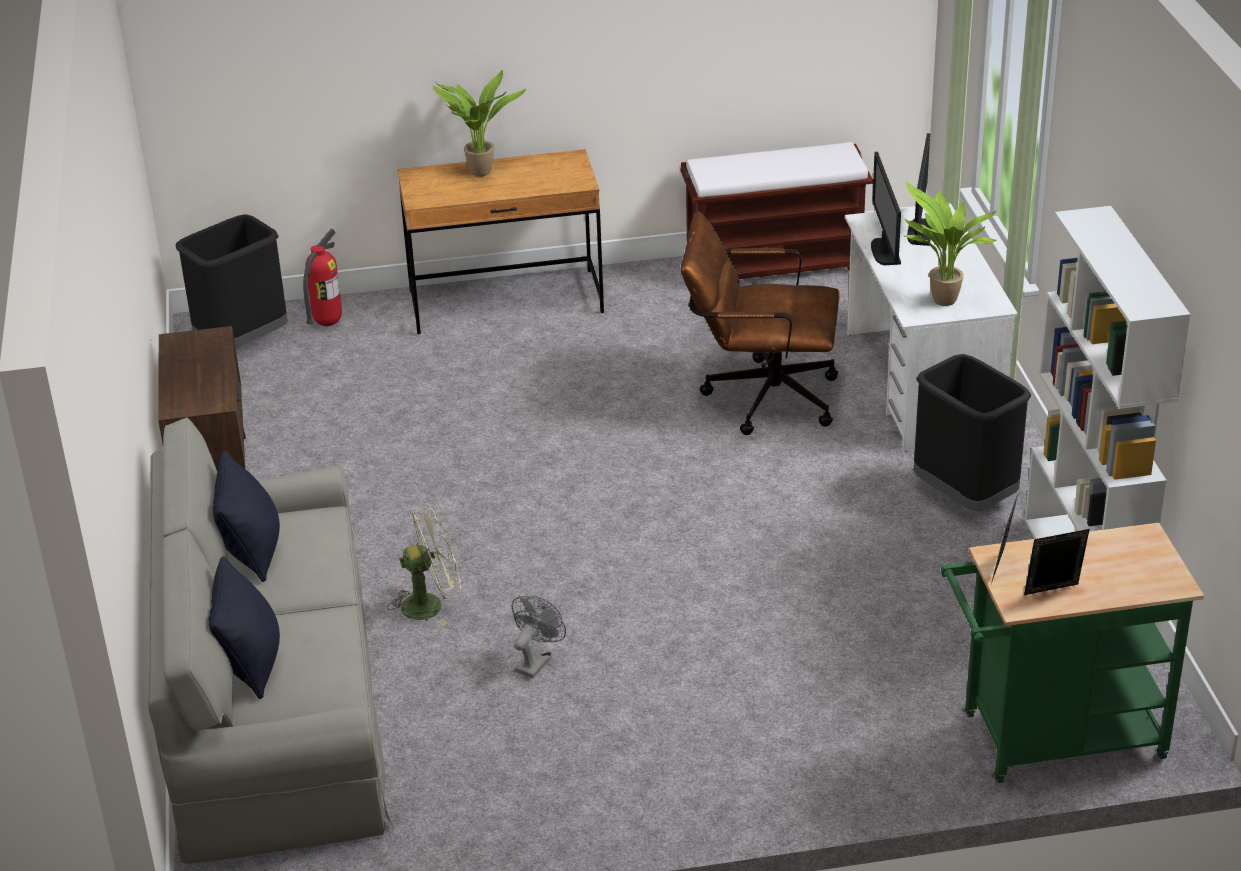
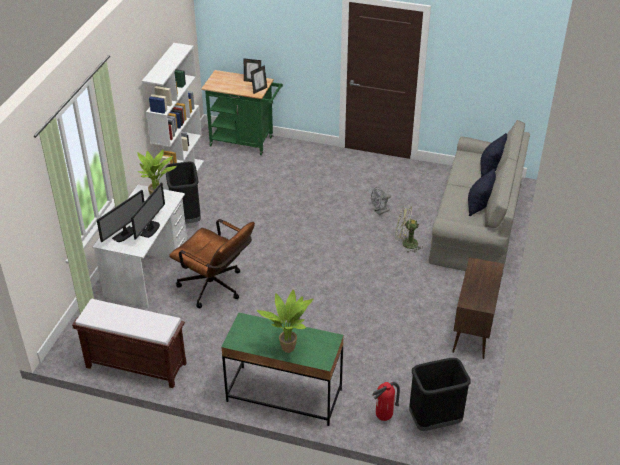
camera: 155 degrees left, 5 degrees up
brown desk [398,149,604,334] -> green desk [221,313,344,426]

